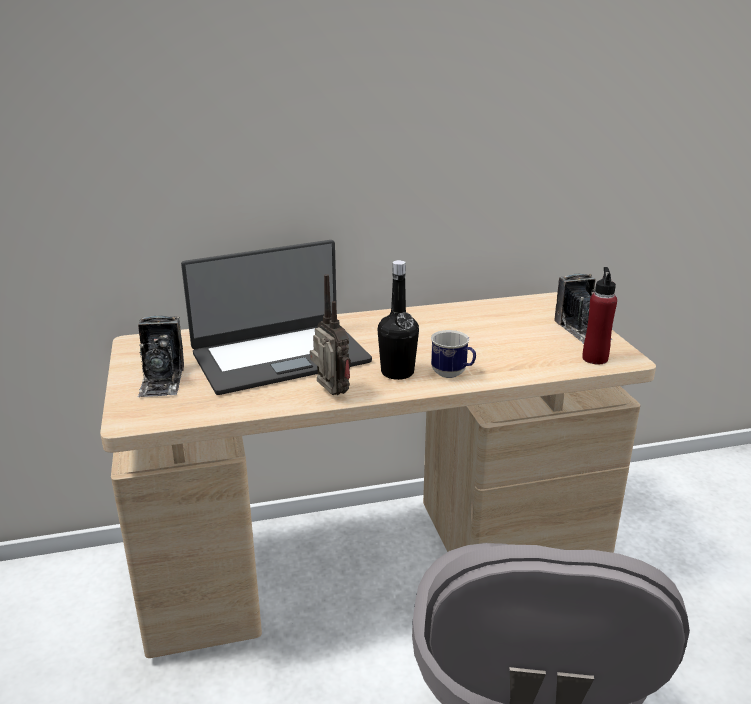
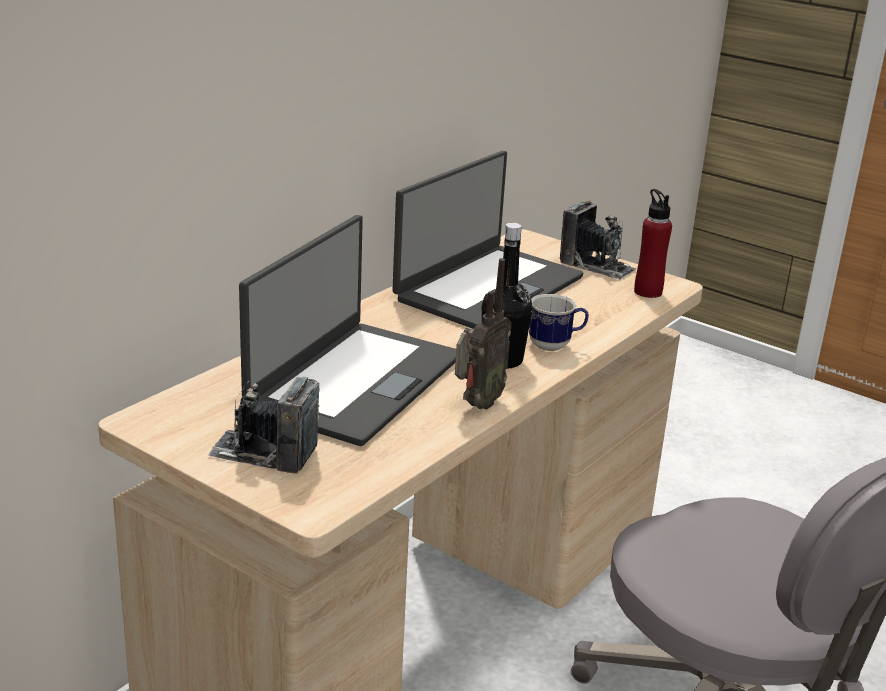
camera: 40 degrees left, 0 degrees up
camera [138,316,184,397] -> camera turned 150 degrees clockwise [209,377,320,474]
radio [310,274,351,395] -> radio turned 105 degrees clockwise [455,258,511,410]
none -> laptop [392,151,583,329]

